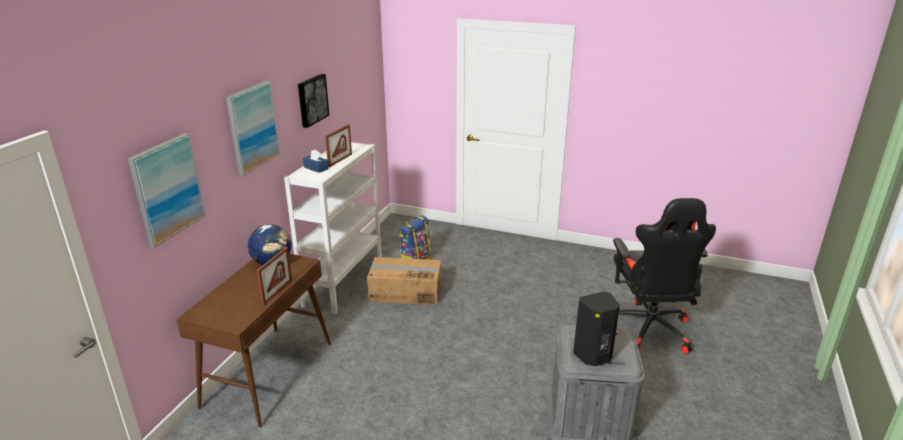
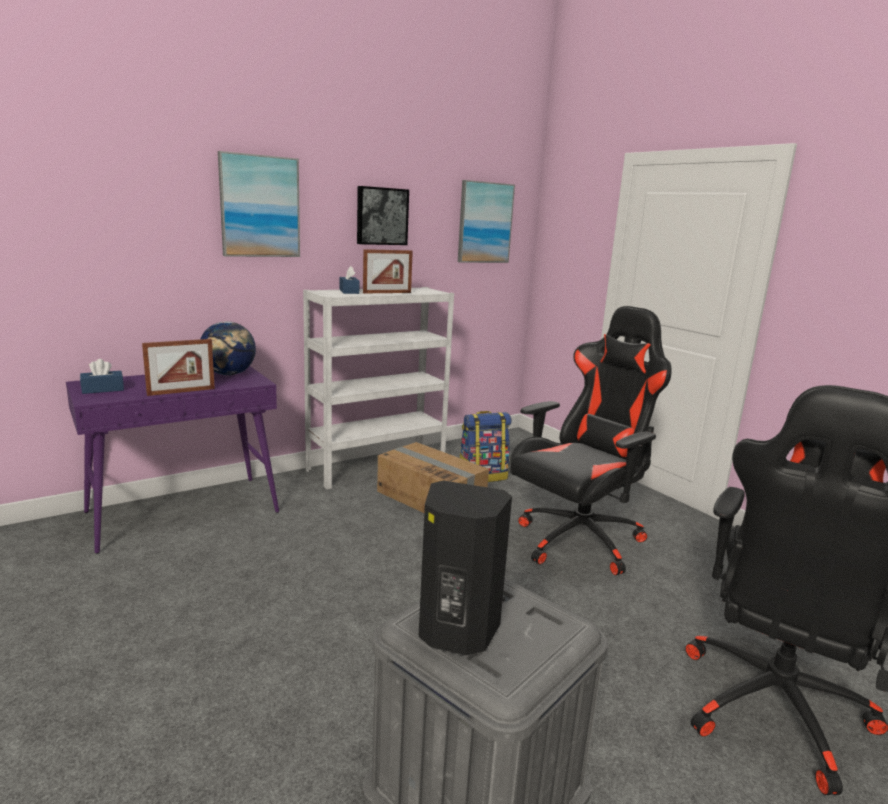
camera: 35 degrees right, 10 degrees down
picture [128,133,205,248] -> picture moved to [458,180,515,263]
brown console table [177,254,331,427] -> purple console table [66,366,279,554]
none -> blue tissue box [80,359,124,394]
none -> black office chair [510,306,672,575]

